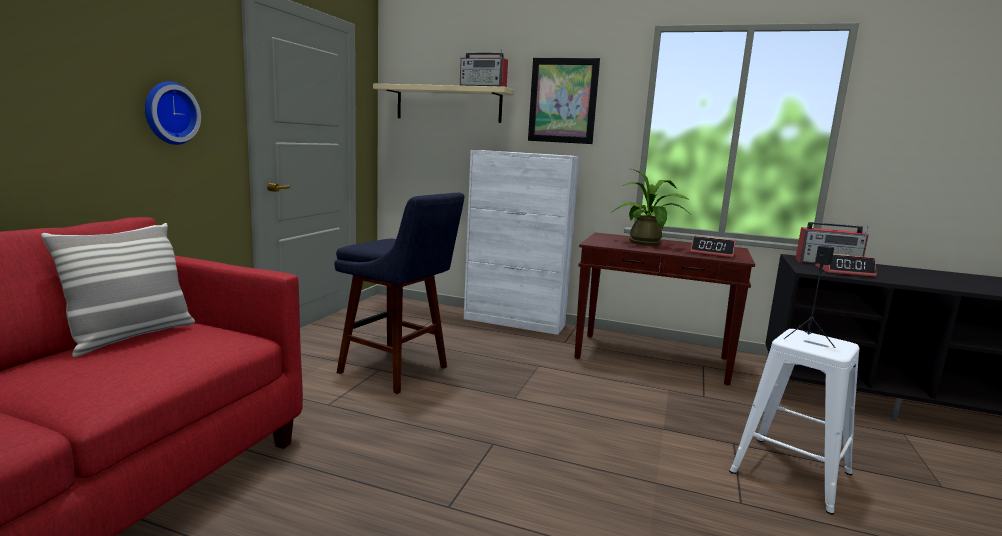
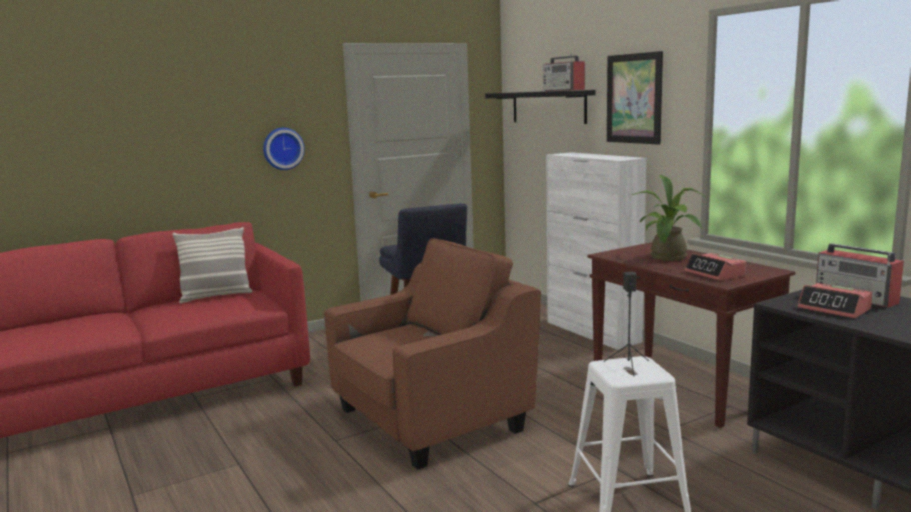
camera: 40 degrees right, 0 degrees up
beige shelf [373,84,514,123] -> black shelf [485,90,596,124]
none -> brown armchair [324,238,541,470]

